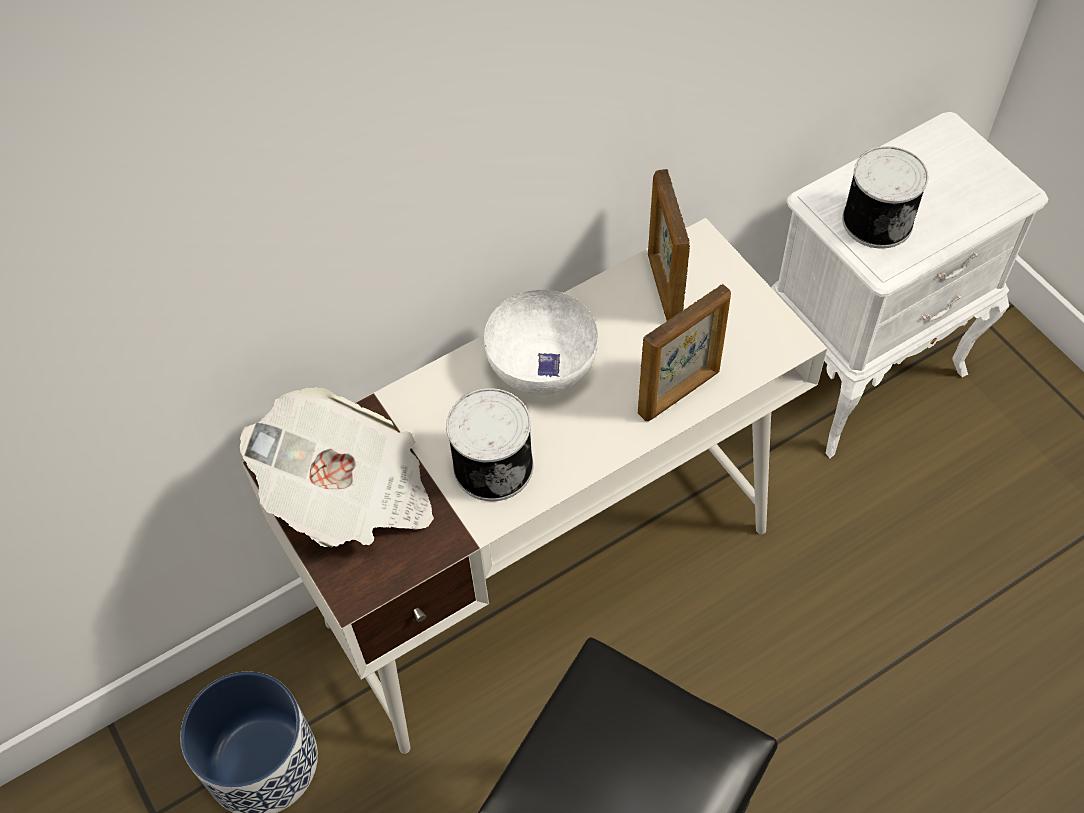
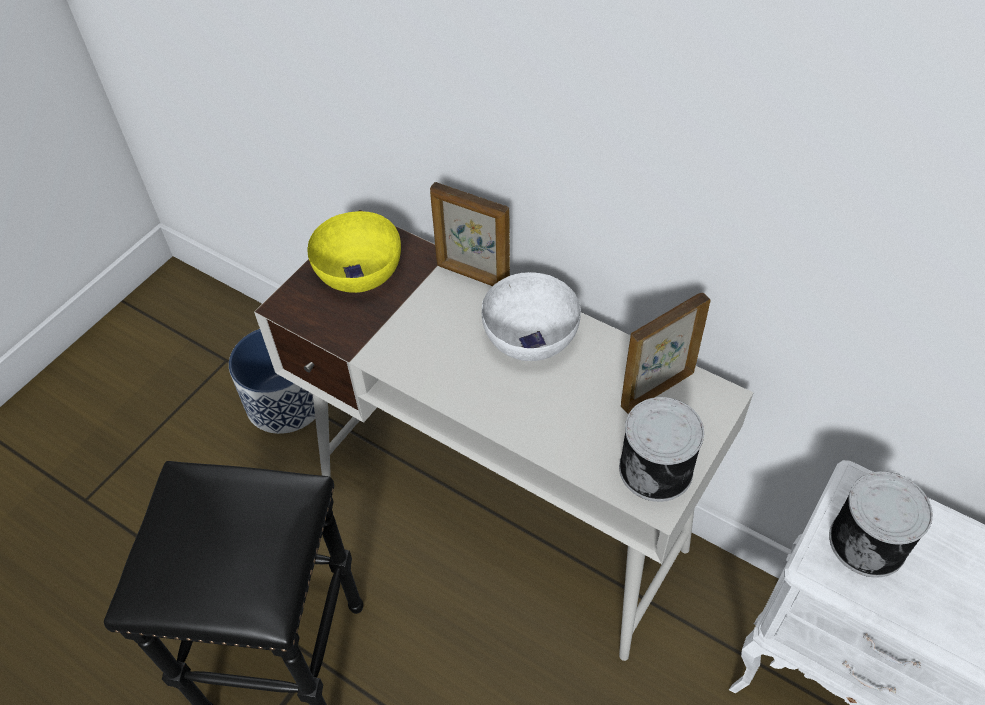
camera: 65 degrees right, 5 degrees down
newspaper [240,387,434,548] -> yellow bowl [307,211,401,293]
can [446,388,533,501] -> can moved to [619,397,704,502]
picture frame [638,284,731,421] -> picture frame moved to [430,182,510,286]

